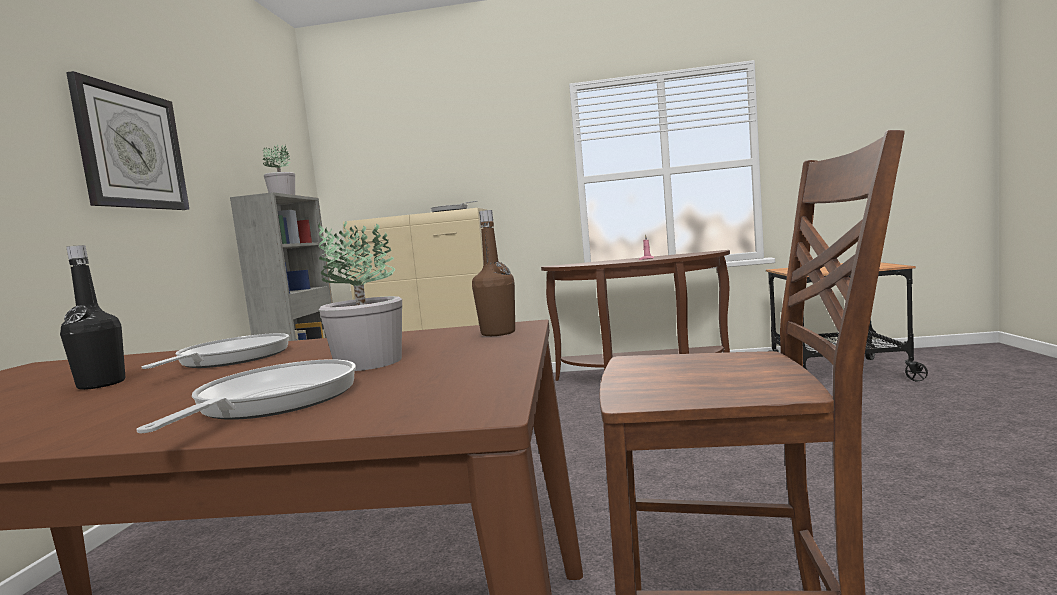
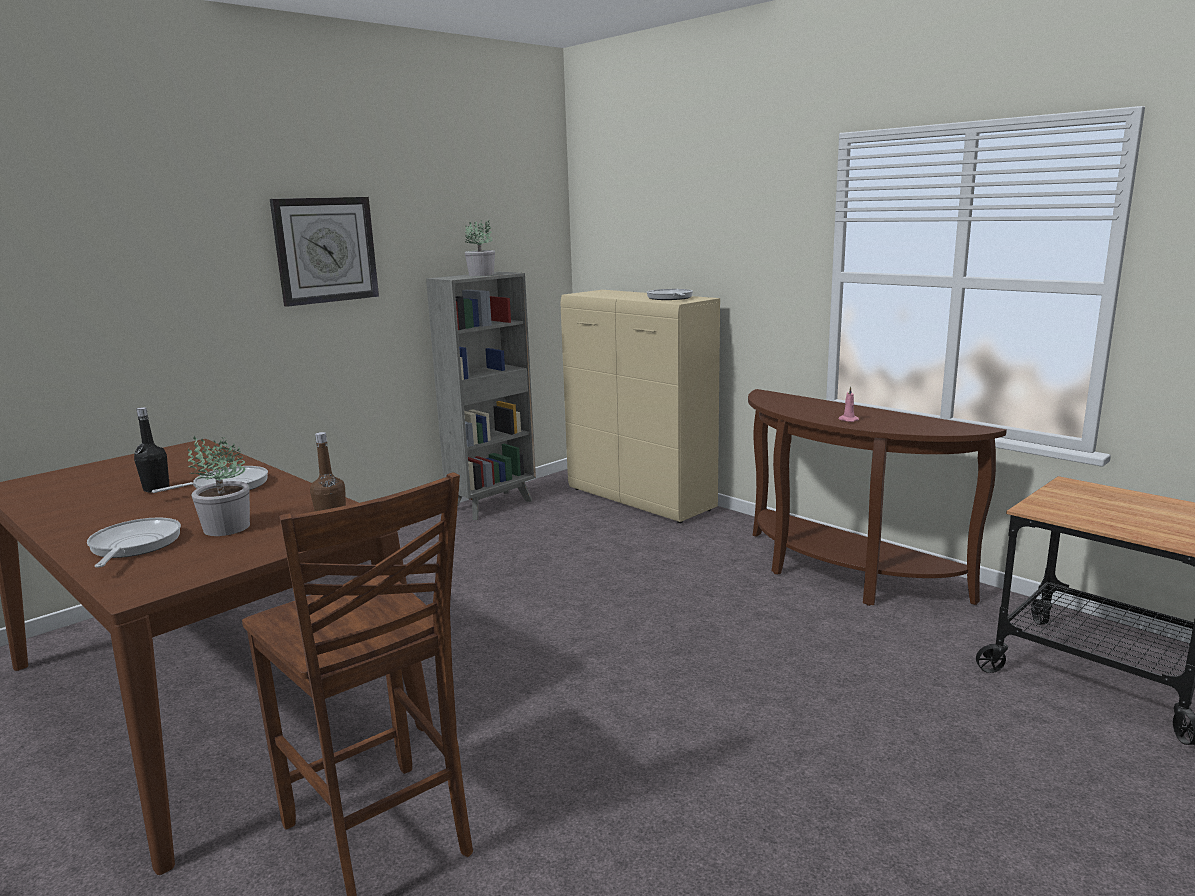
camera: 40 degrees right, 10 degrees up
frying pan [136,359,356,434] -> frying pan turned 60 degrees counterclockwise [87,518,181,568]

